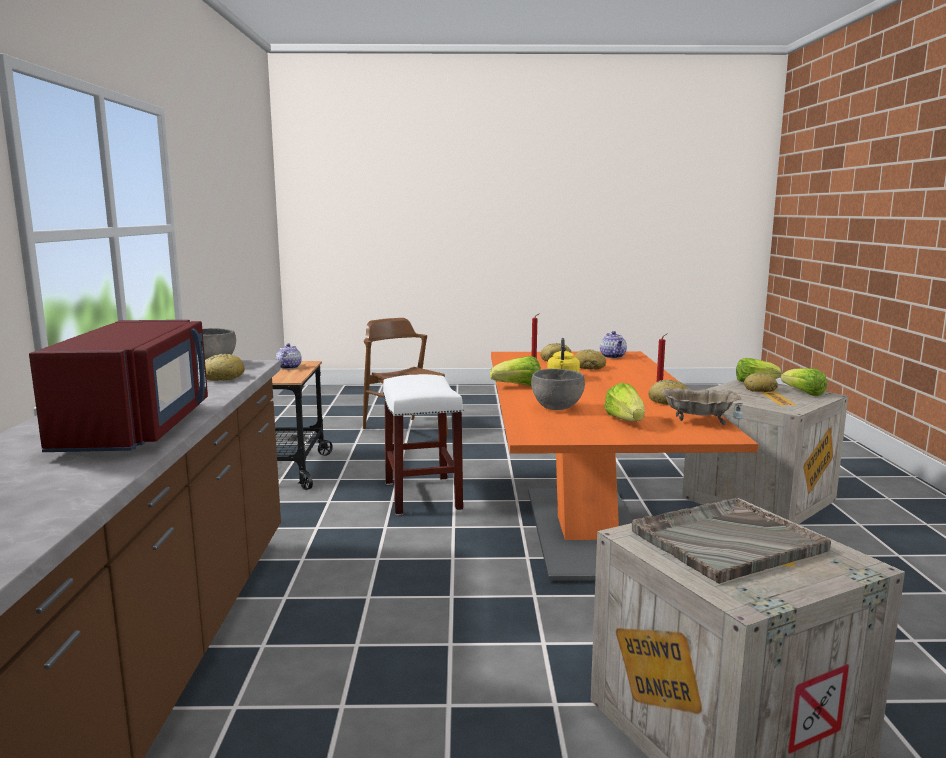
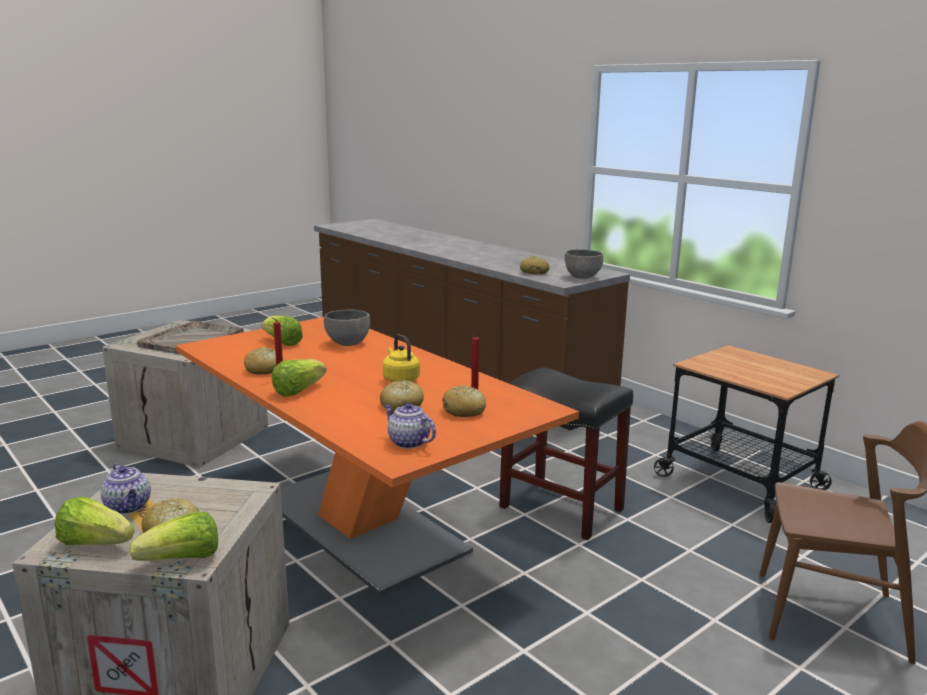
camera: 140 degrees right, 5 degrees up
red microwave [29,320,208,452] -> none
teapot [276,343,302,369] -> teapot moved to [101,463,151,514]
white stool [383,374,463,515] -> black stool [499,367,633,540]
lettuce [490,356,541,386] -> lettuce moved to [272,359,327,397]
beige bowl [661,388,741,425] -> none

